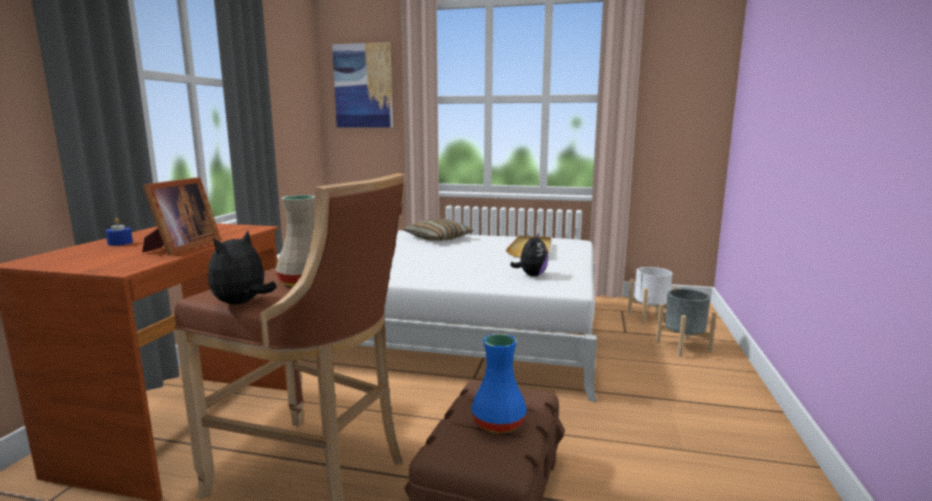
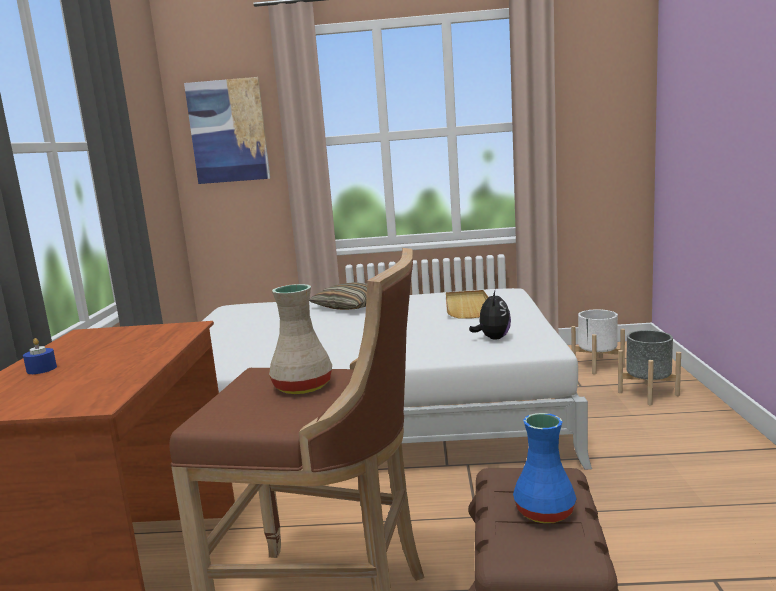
camera: 10 degrees left, 0 degrees up
picture frame [142,177,221,256] -> none
plush toy [208,231,277,305] -> none

